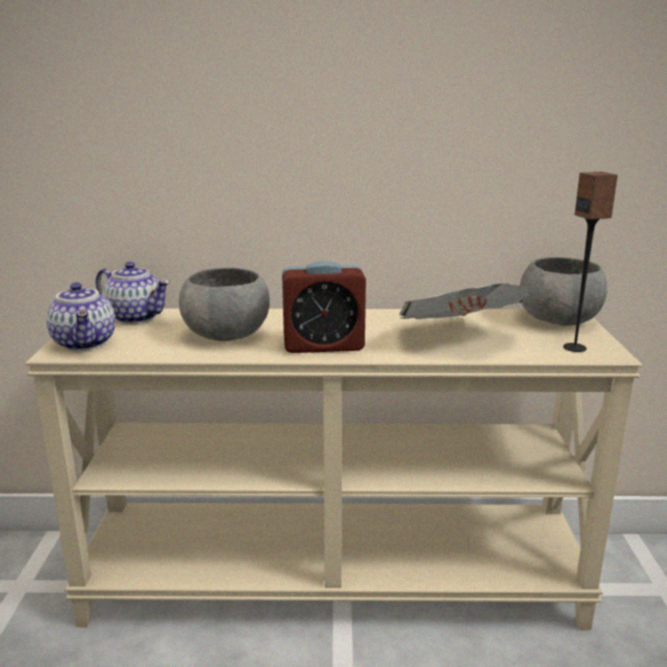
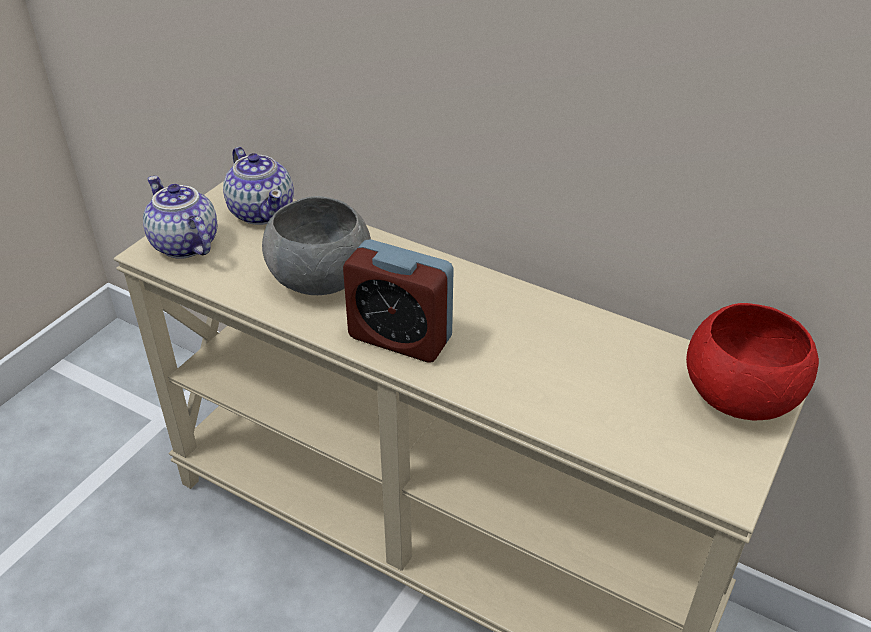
camera: 30 degrees right, 20 degrees up
teapot [46,282,115,351] -> teapot turned 135 degrees clockwise [143,176,217,259]
newspaper [399,283,531,319] -> none
grey bowl [520,257,607,326] -> red bowl [686,303,819,421]
speaker [563,172,618,352] -> none

